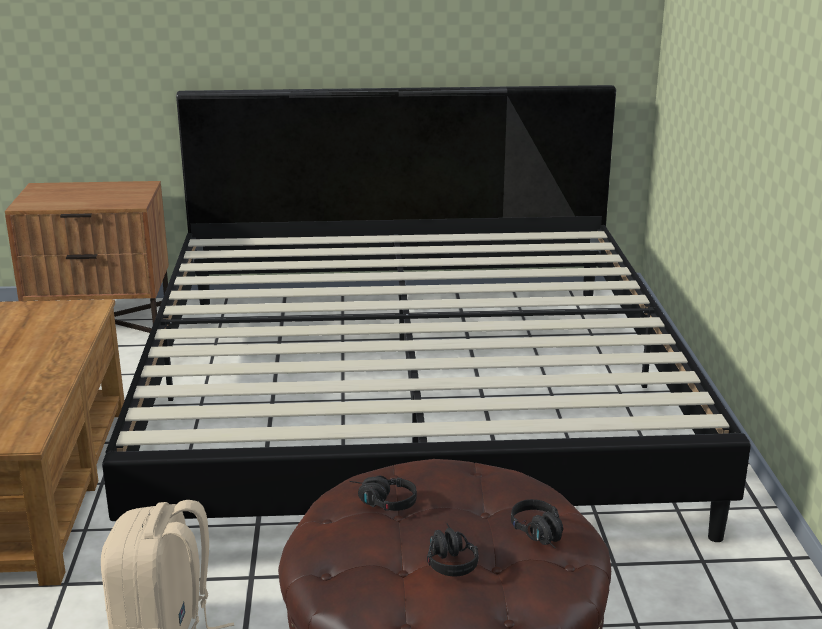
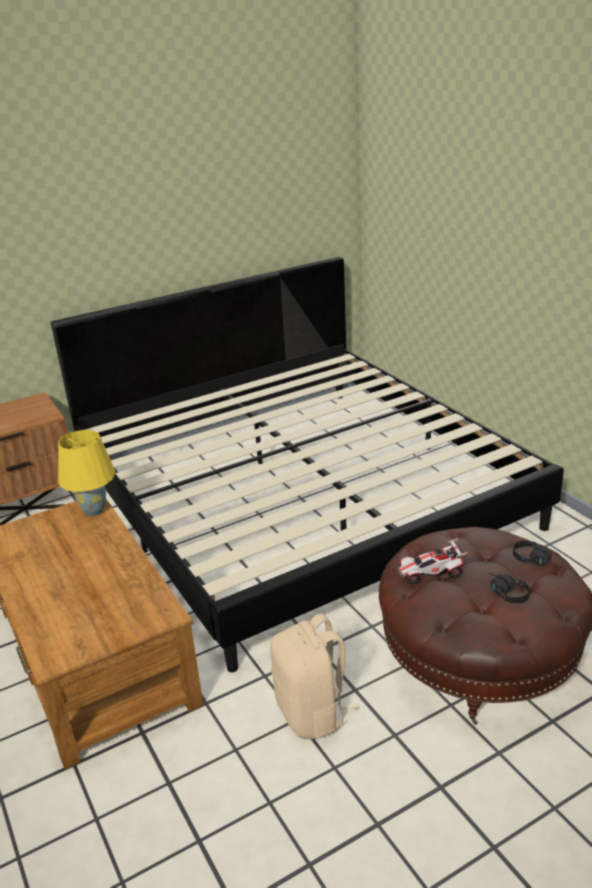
camera: 25 degrees left, 5 degrees up
black headphones [349,476,417,511] -> toy car [397,538,468,584]
none -> yellow table lamp [58,430,115,516]

